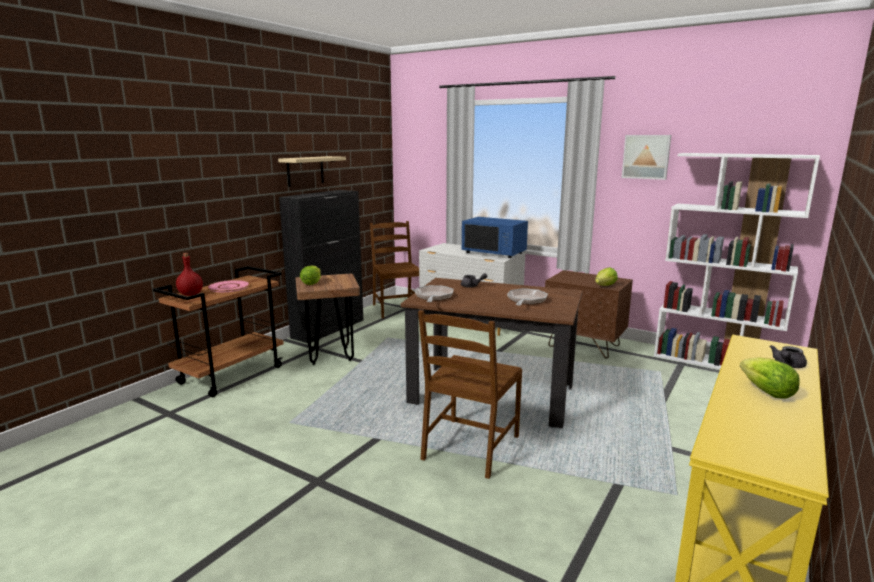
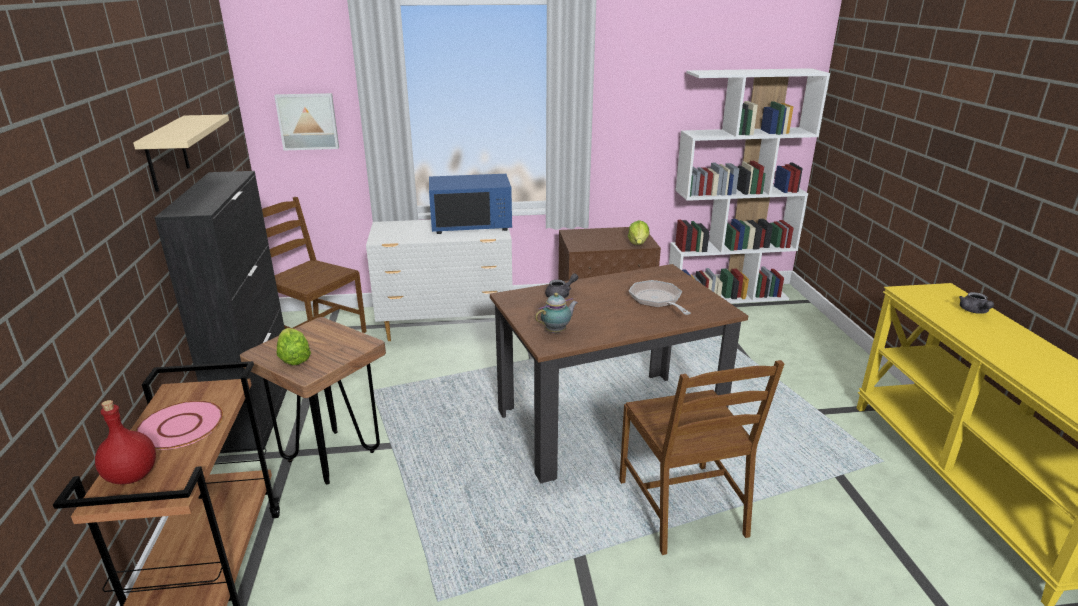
camera: 40 degrees left, 10 degrees up
frying pan [415,285,454,302] -> teapot [535,293,578,333]
picture [622,135,671,180] -> picture moved to [274,93,339,150]
lettuce [740,357,800,398] -> none

